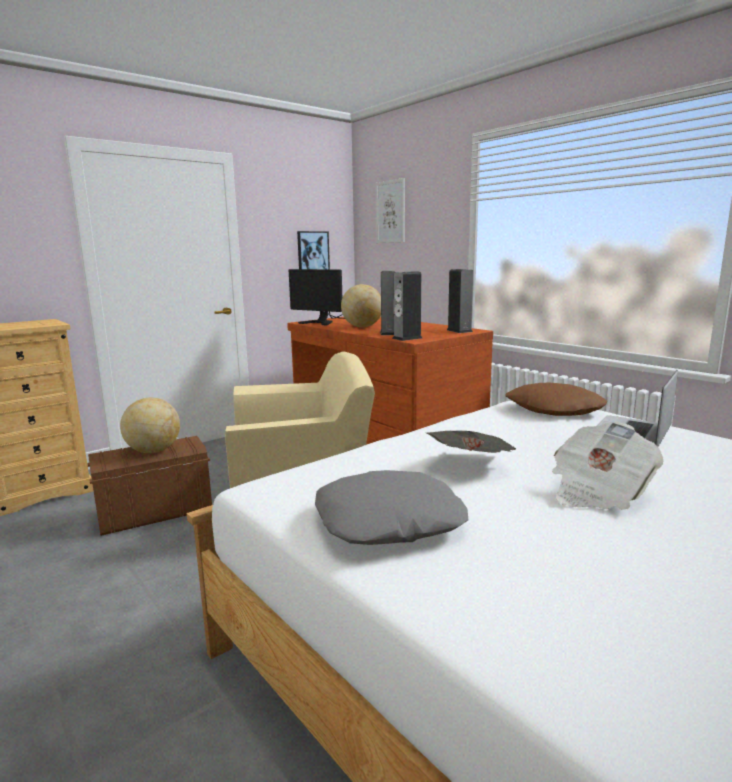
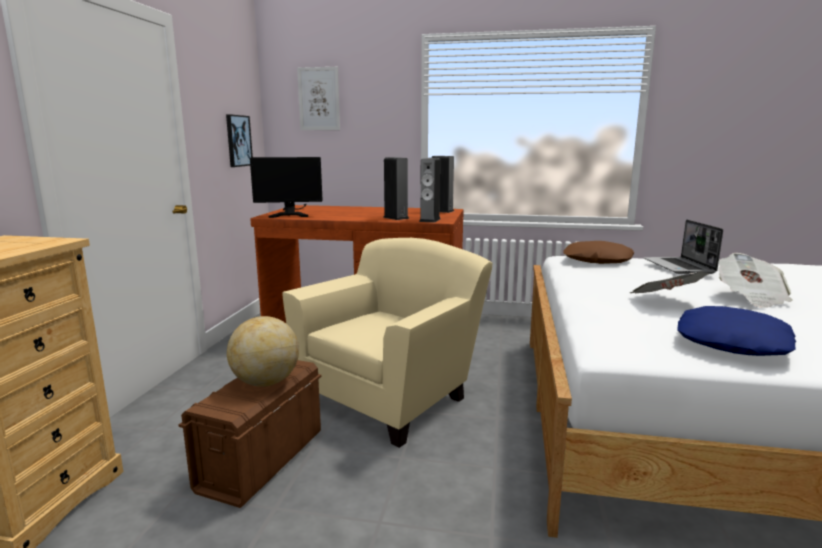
camera: 40 degrees left, 0 degrees up
grey pillow [315,470,468,545] -> blue pillow [677,306,796,356]
globe [341,284,381,327] -> none

